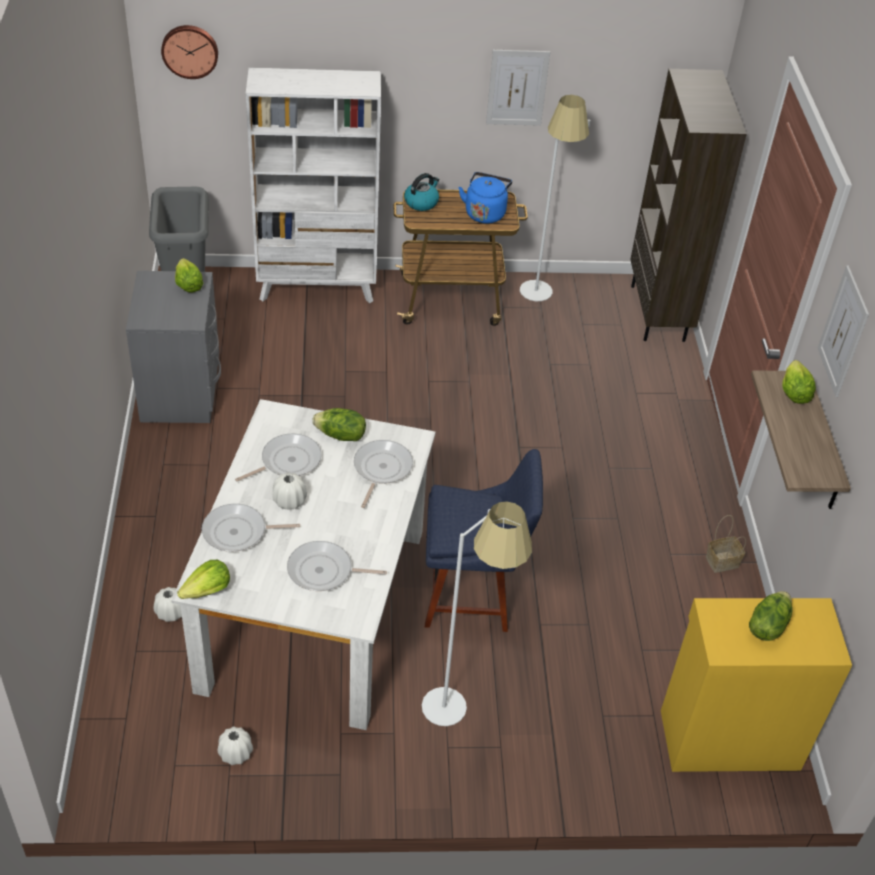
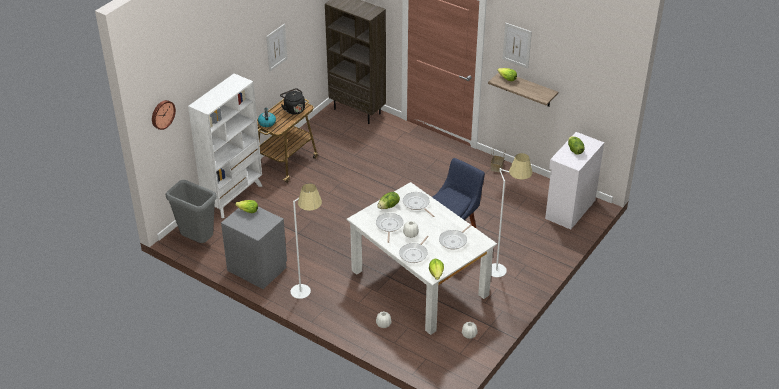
camera: 50 degrees left, 5 degrees down
blue kettle [459,172,512,223] -> black kettle [280,88,305,115]
white floor lamp [520,95,591,301] -> white floor lamp moved to [290,183,322,299]
yellow cabinet [661,598,852,772] -> white cabinet [545,132,604,230]

